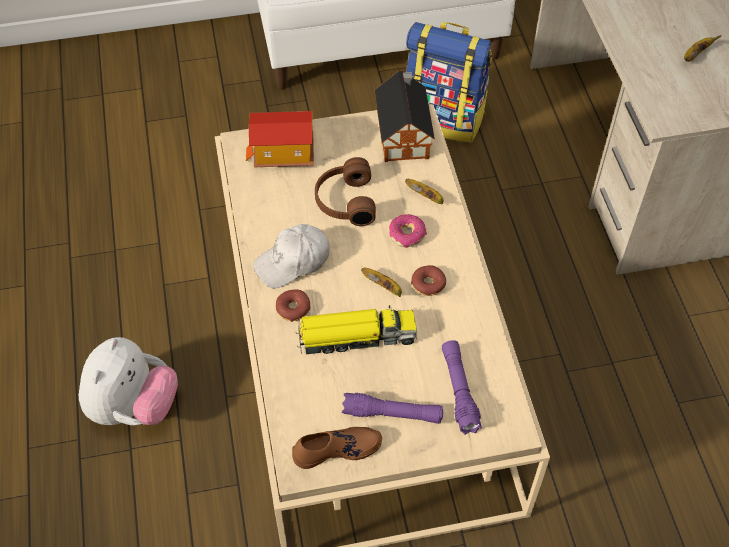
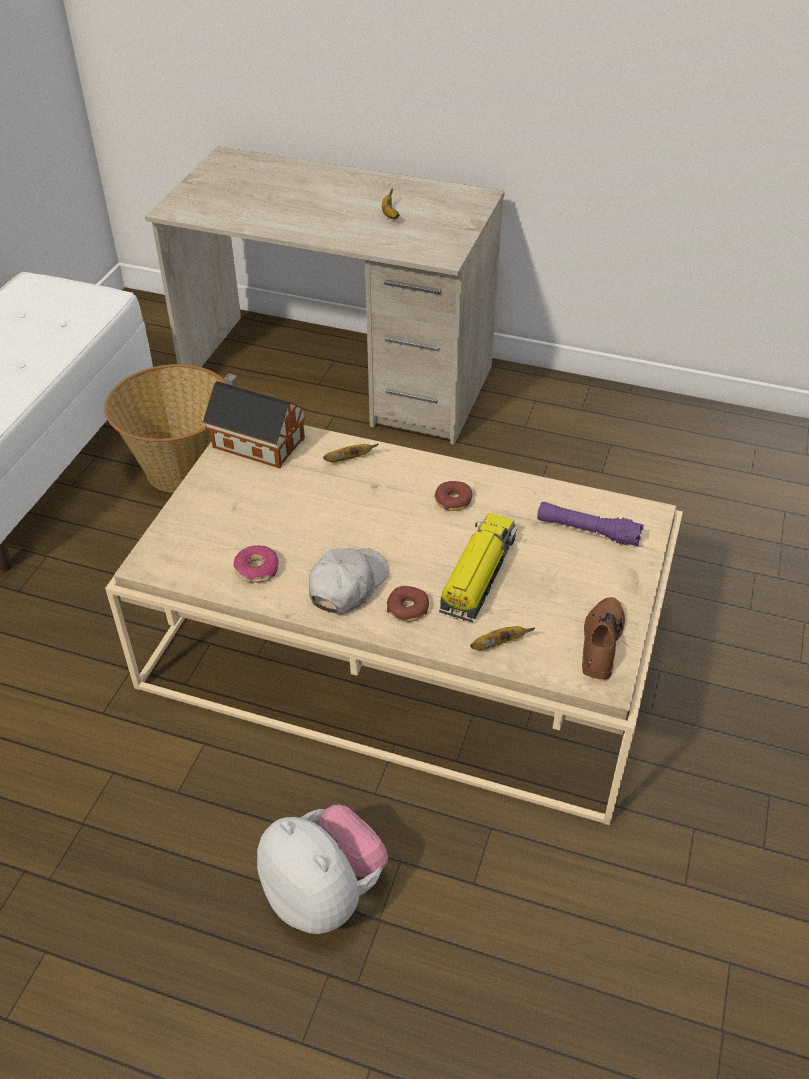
camera: 60 degrees left, 10 degrees down
toy house [246,111,314,168] -> none
white cap [253,224,330,289] -> white cap turned 150 degrees counterclockwise [309,548,389,614]
brown headphones [315,157,376,226] -> none
purple flashlight [342,393,443,424] -> none
banana [361,268,402,297] -> banana moved to [470,626,535,650]
donut [389,214,427,248] -> donut moved to [233,545,279,583]
backpack [406,22,492,143] -> basket [105,364,226,493]

